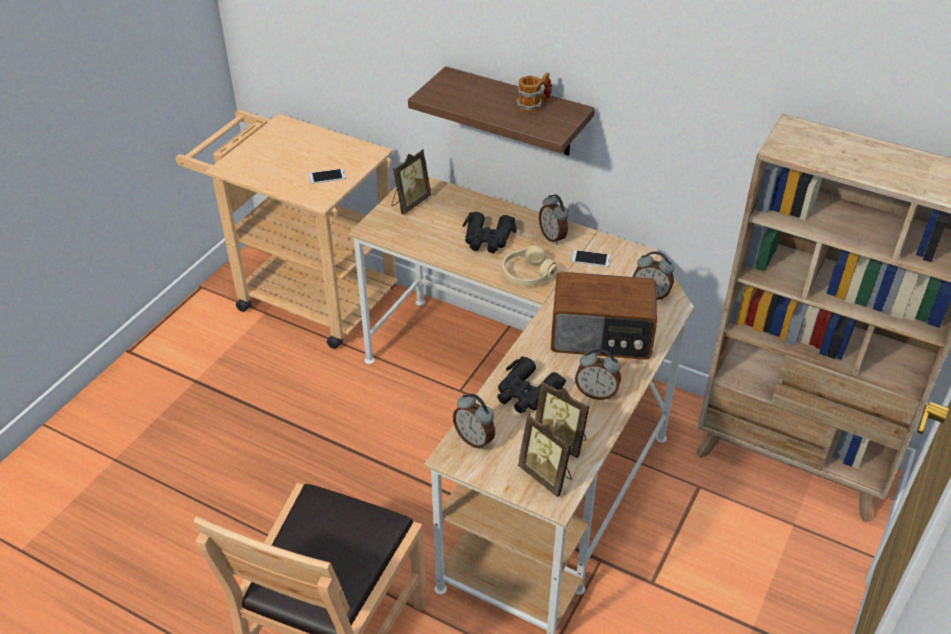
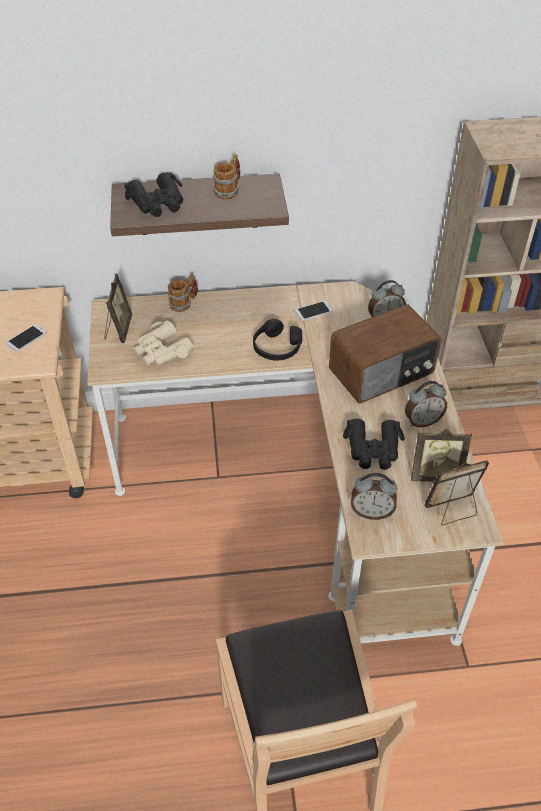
camera: 35 degrees left, 5 degrees up
black binoculars [463,212,517,253] -> black binoculars moved to [124,173,183,217]
beige headphones [502,246,557,286] -> black headphones [253,319,302,360]
picture frame [518,414,572,497] -> picture frame turned 150 degrees clockwise [425,460,489,525]
alarm clock [539,194,569,245] -> none
none -> beige binoculars [133,320,194,366]
none -> mug [168,275,198,312]

